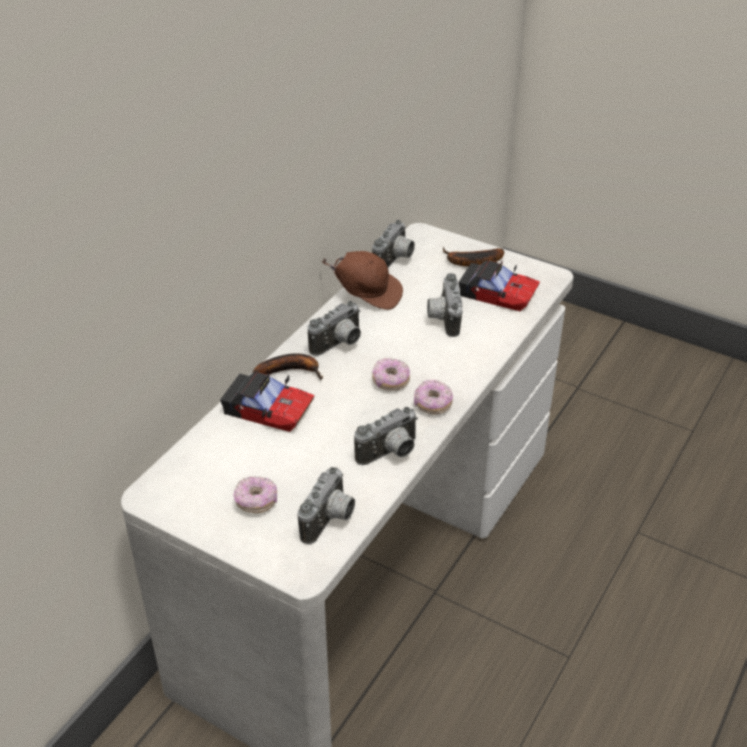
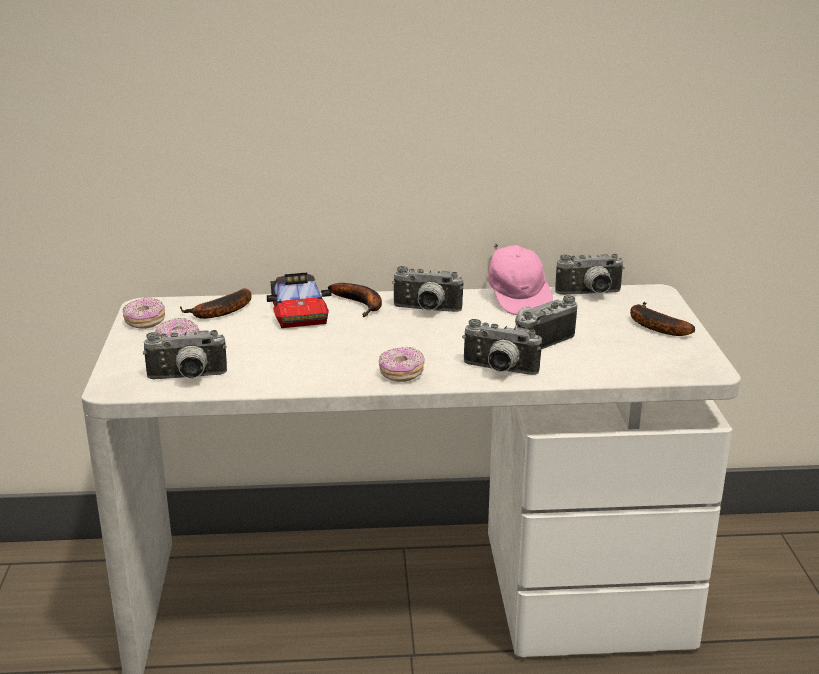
camera: 55 degrees right, 15 degrees down
brown cap [322,251,403,310] -> pink cap [488,243,553,315]
camera [354,407,418,465] -> camera moved to [462,319,542,375]
donut [372,358,410,391] -> donut moved to [123,297,165,329]
toy car [458,260,540,311] -> none
none -> banana [180,288,252,319]

